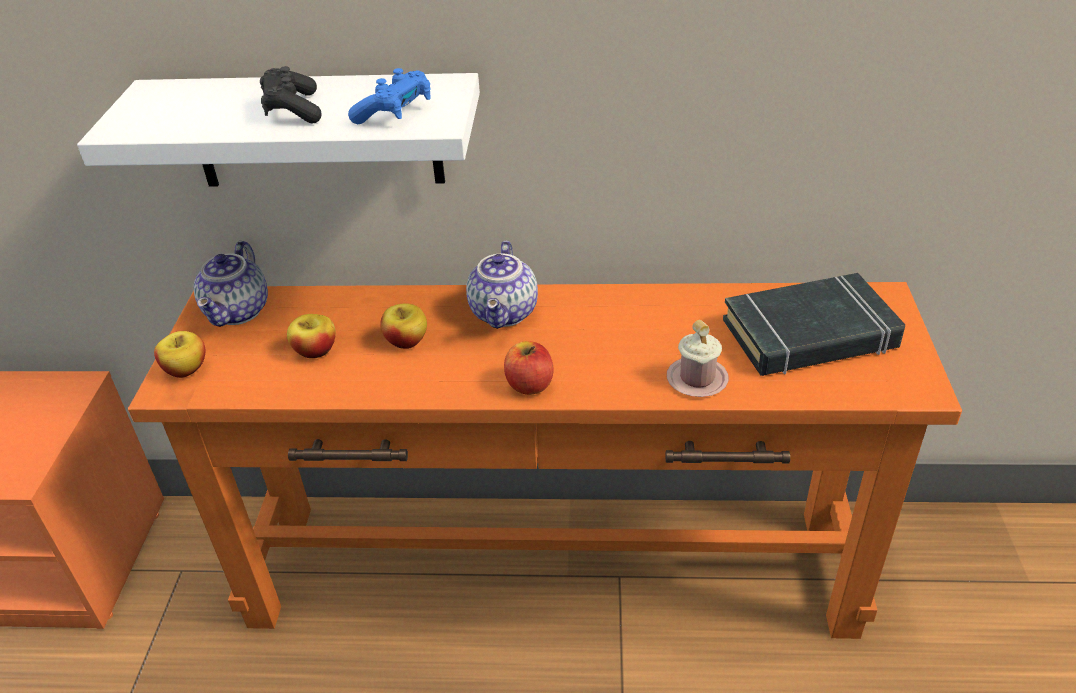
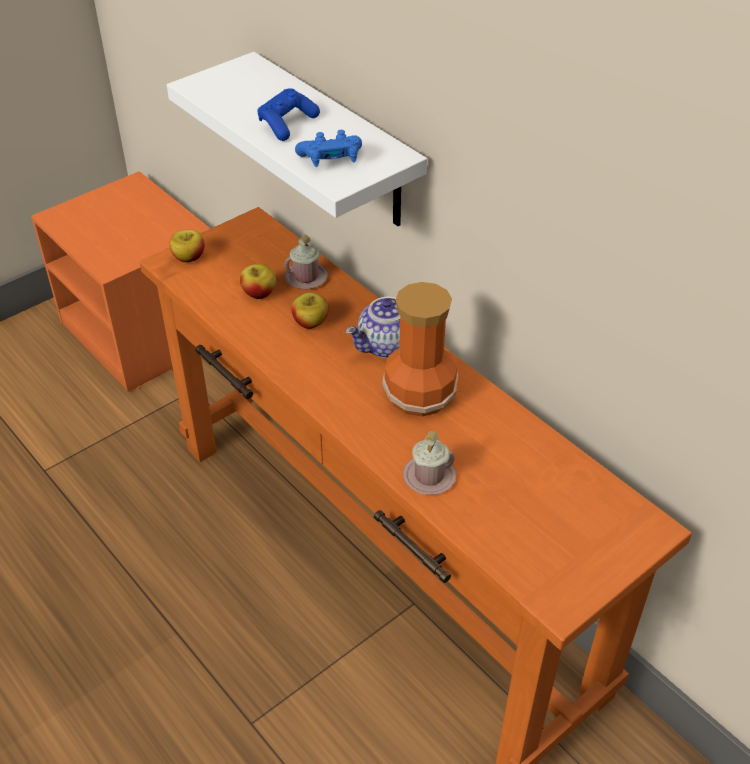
camera: 45 degrees right, 5 degrees up
teapot [194,241,268,327] -> none
black game controller [260,66,322,123] -> blue game controller [257,89,320,141]
apple [504,341,554,395] -> none
black book [723,273,905,376] -> none
none -> pink mug [284,235,328,289]
none -> vase [382,282,459,416]

